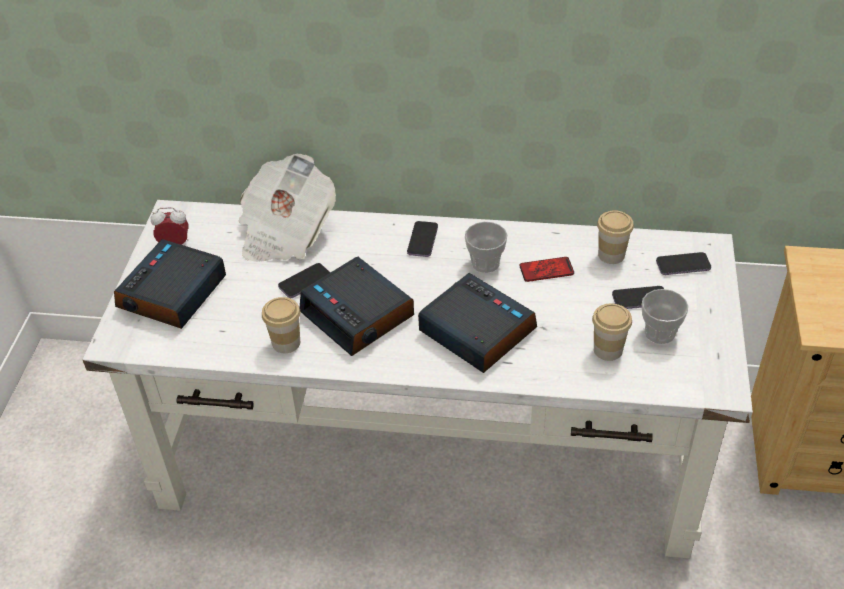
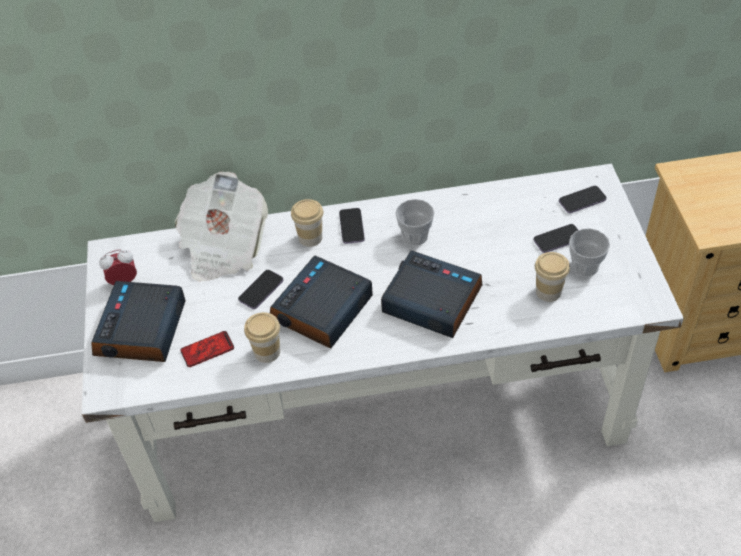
camera: 15 degrees left, 5 degrees up
alarm clock [300,257,414,356] -> alarm clock turned 90 degrees clockwise [270,255,373,349]
phone [520,257,574,282] -> phone moved to [180,331,234,367]
cup [597,210,634,264] -> cup moved to [291,199,323,247]

